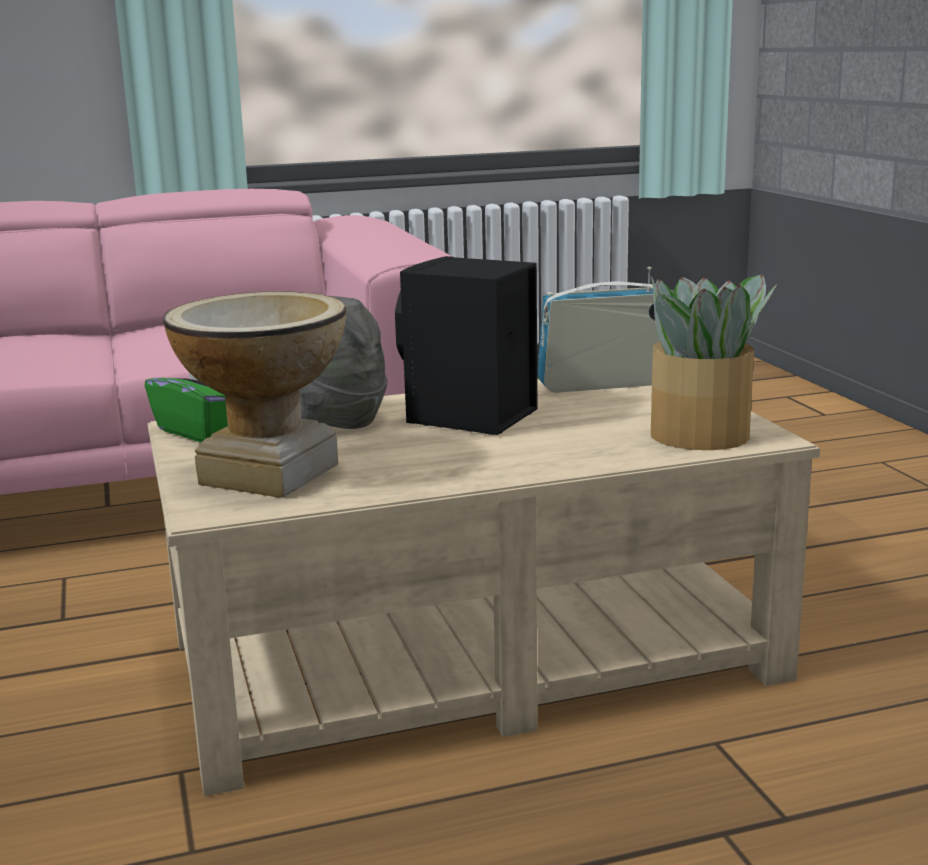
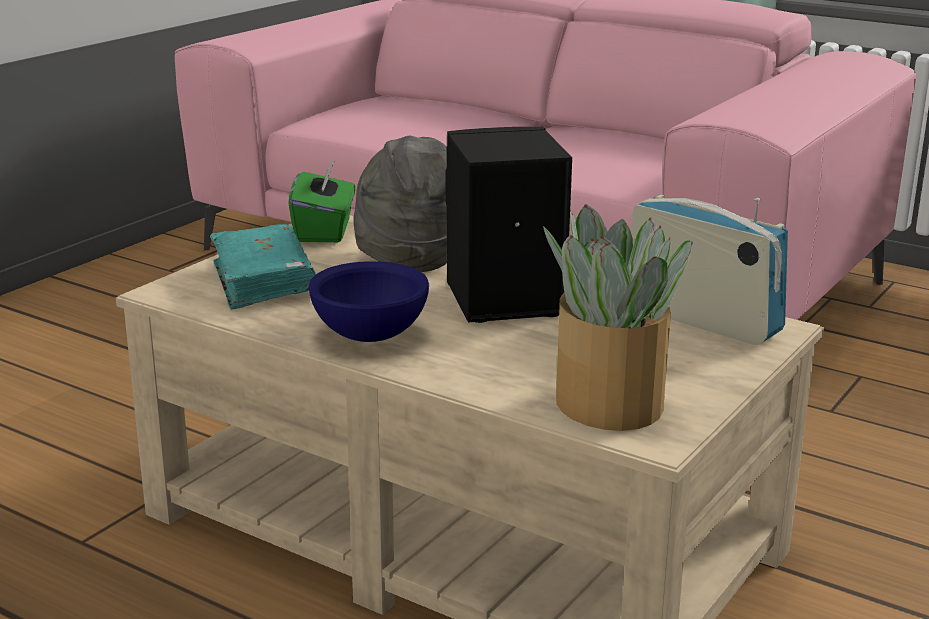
camera: 50 degrees right, 5 degrees up
vase [163,291,346,498] -> turquoise book [210,224,316,310]
none -> blue bowl [309,261,429,342]

